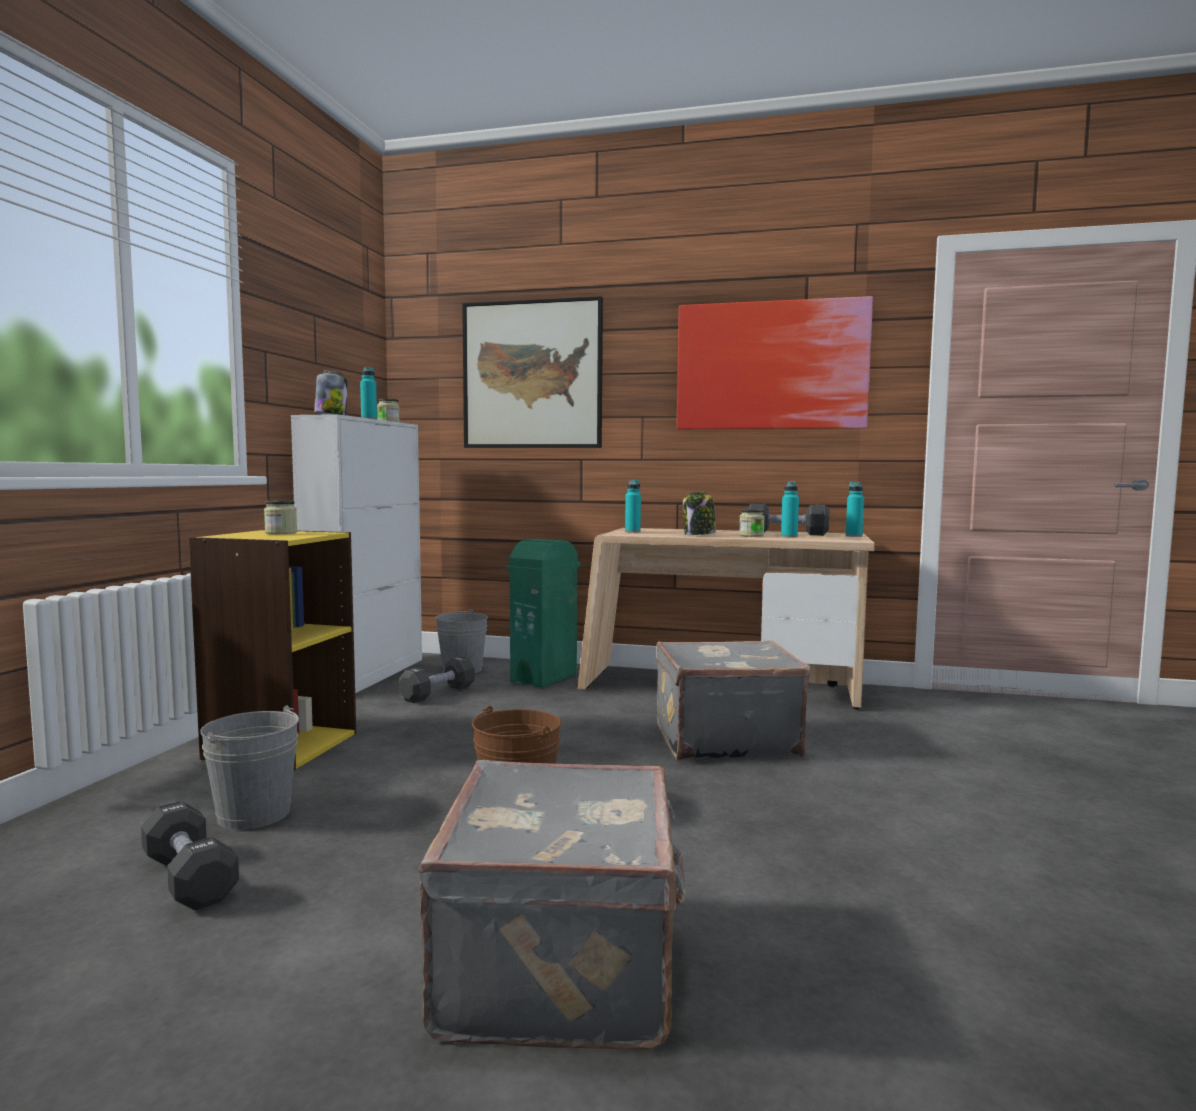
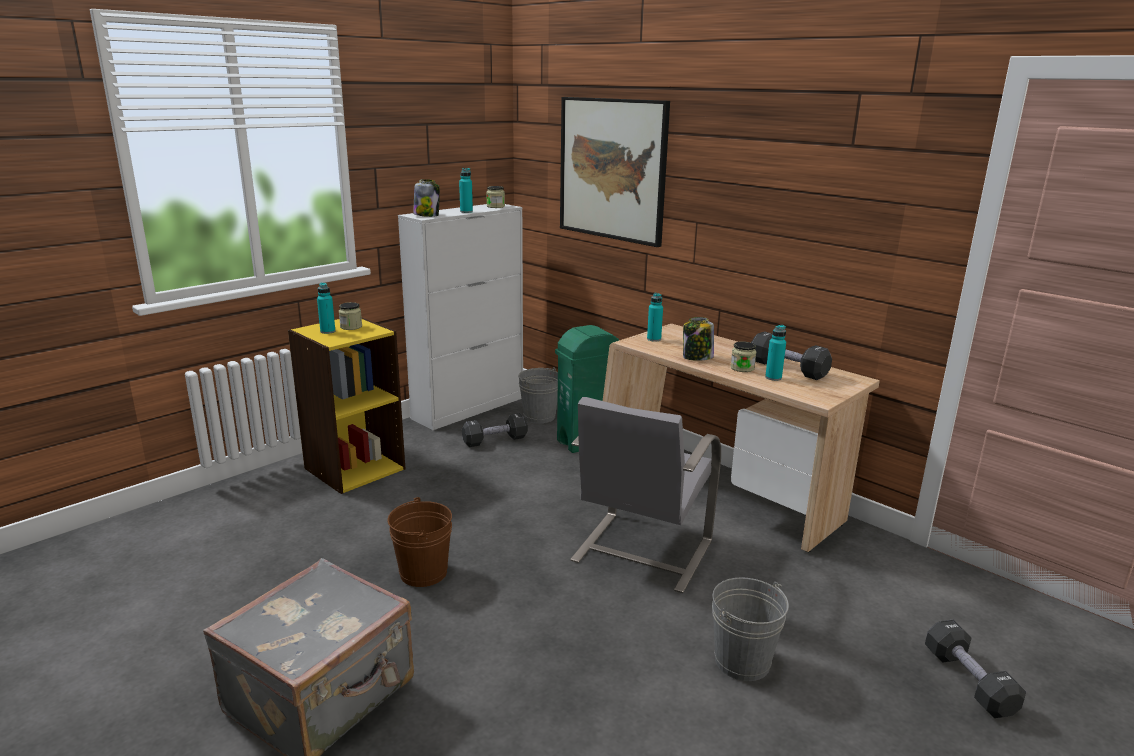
camera: 30 degrees right, 15 degrees up
black dumbbell [141,801,239,911] -> black dumbbell moved to [925,620,1026,718]
grey bucket [200,705,299,830] -> grey bucket moved to [712,577,789,681]
grey suitcase [656,640,810,760] -> grey chair [570,397,721,593]
picture [677,296,873,429] -> none
turquoise bottle [846,482,864,537] -> turquoise bottle moved to [317,283,335,334]

